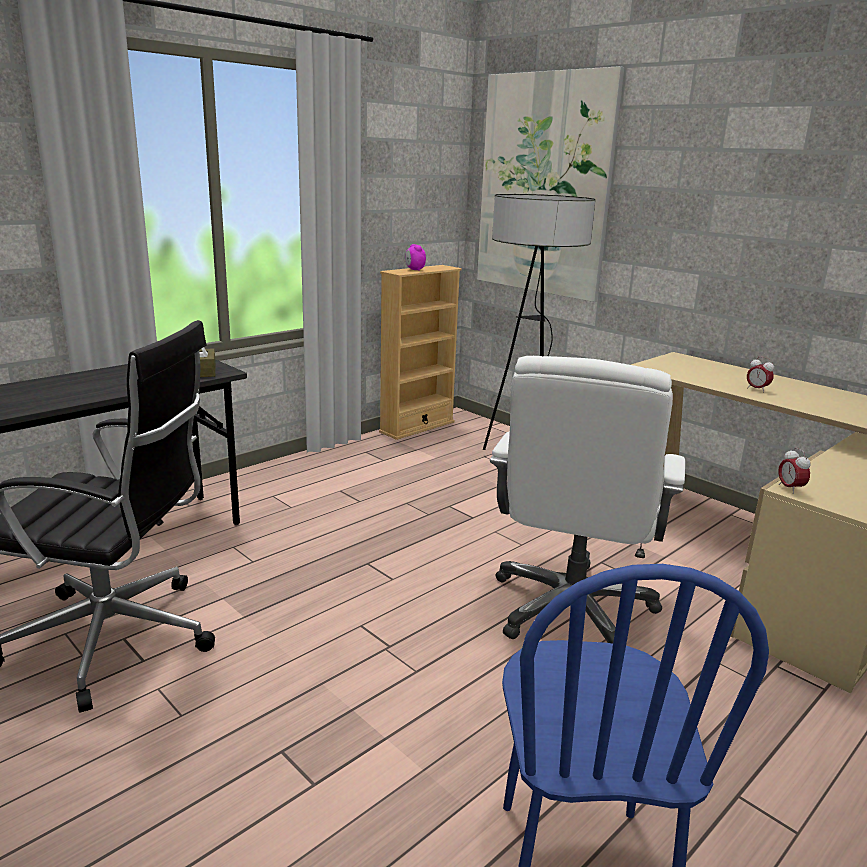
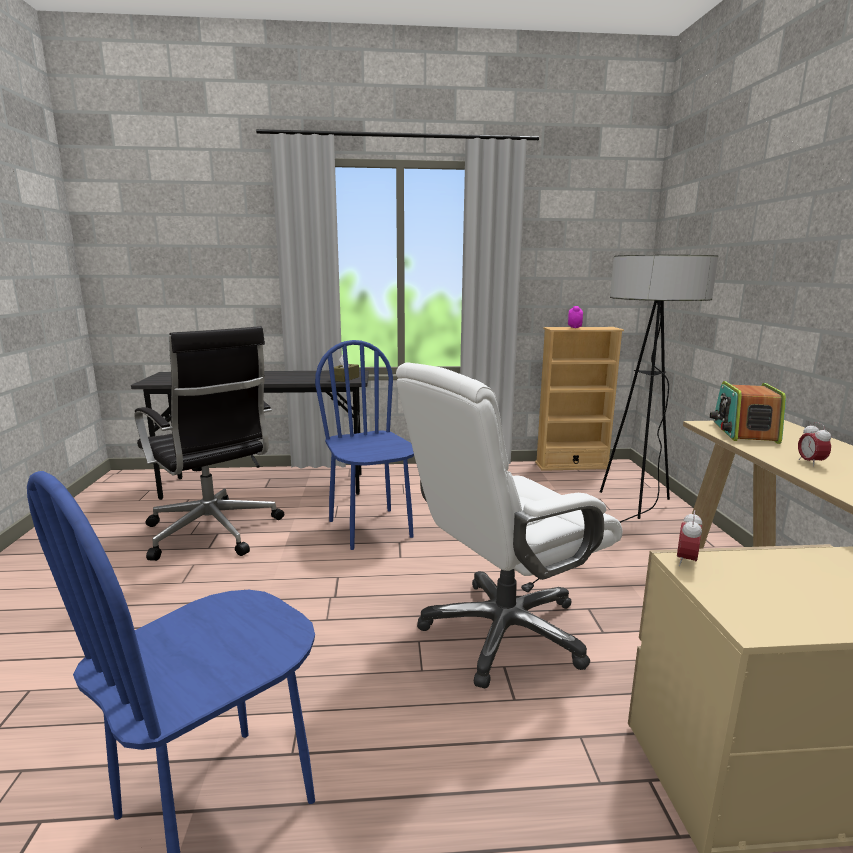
camera: 40 degrees right, 5 degrees down
picture [477,66,624,302] -> none
none -> blue chair [315,340,414,550]
none -> radio [710,381,786,444]

